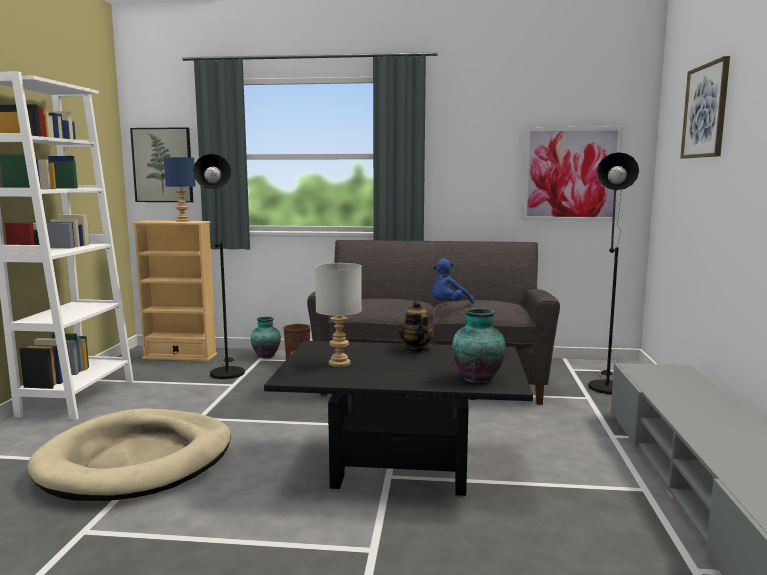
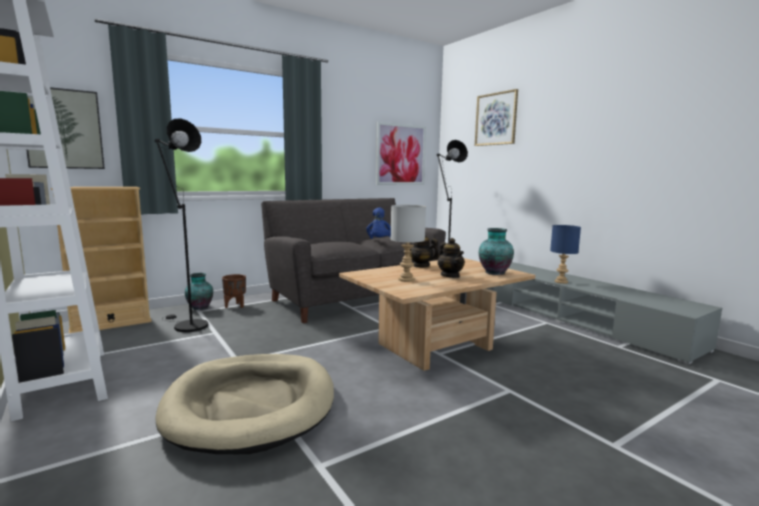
camera: 40 degrees left, 0 degrees up
blue table lamp [164,157,196,222] -> blue table lamp moved to [550,225,581,284]
black coffee table [264,341,533,496] -> beige coffee table [339,258,535,371]
none -> teapot [438,238,465,278]

